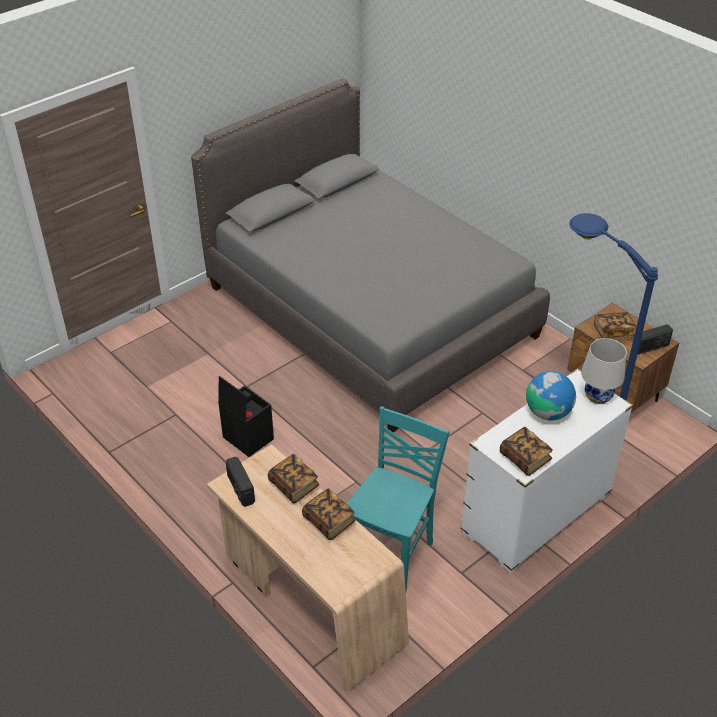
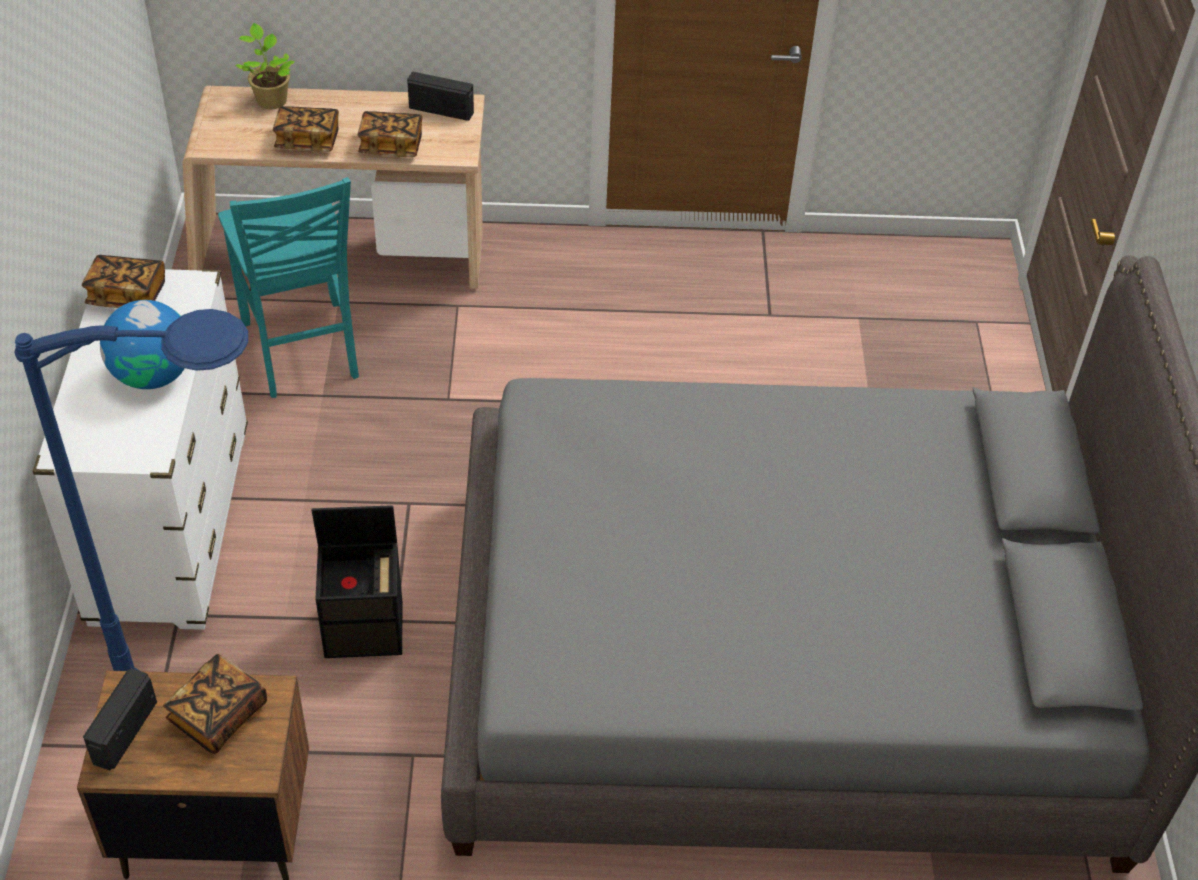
camera: 130 degrees right, 5 degrees up
black storage box [218,376,274,457] -> black storage box moved to [311,505,402,658]
white table lamp [581,338,627,404] -> none
none -> potted plant [235,23,294,109]

